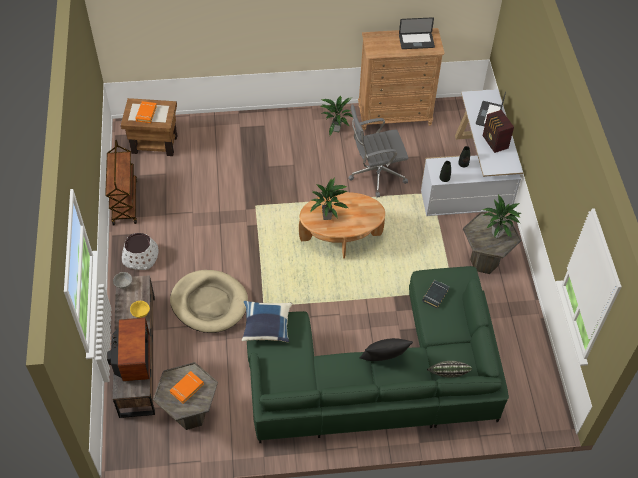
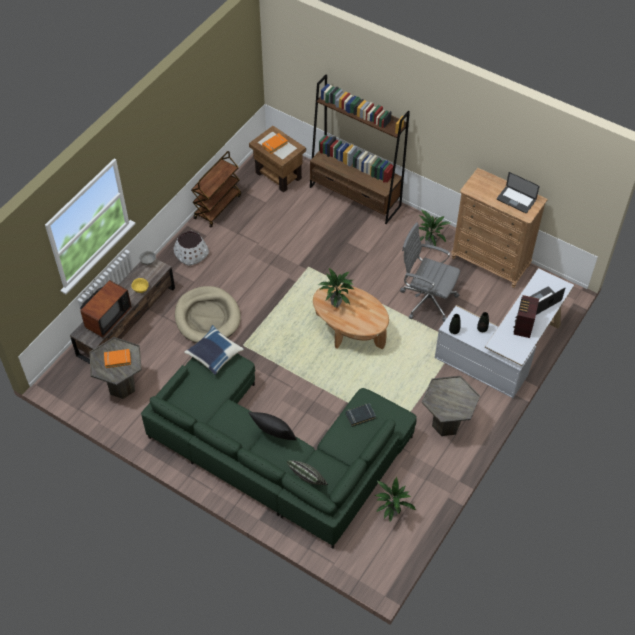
camera: 40 degrees right, 0 degrees up
potted plant [482,194,521,238] -> potted plant moved to [374,476,416,522]
none -> brown bookcase [310,75,410,224]

